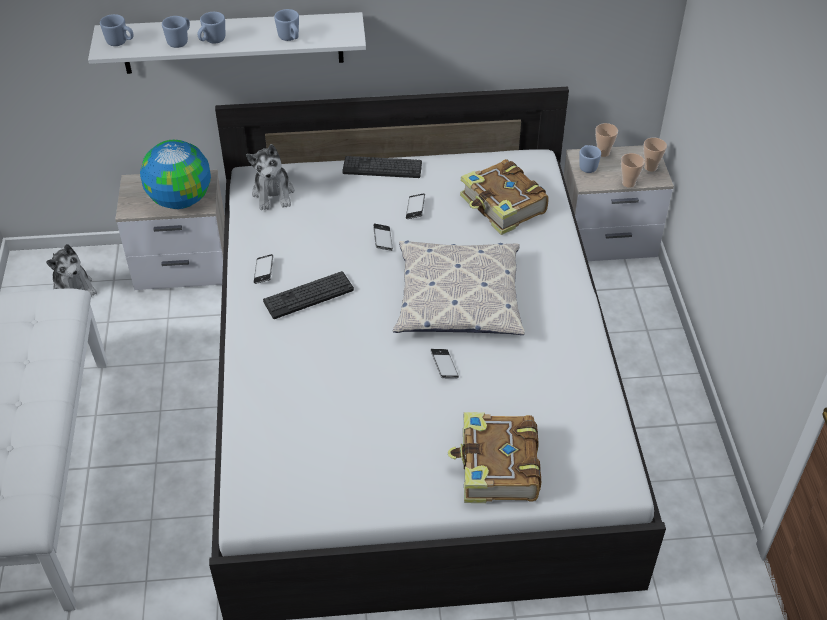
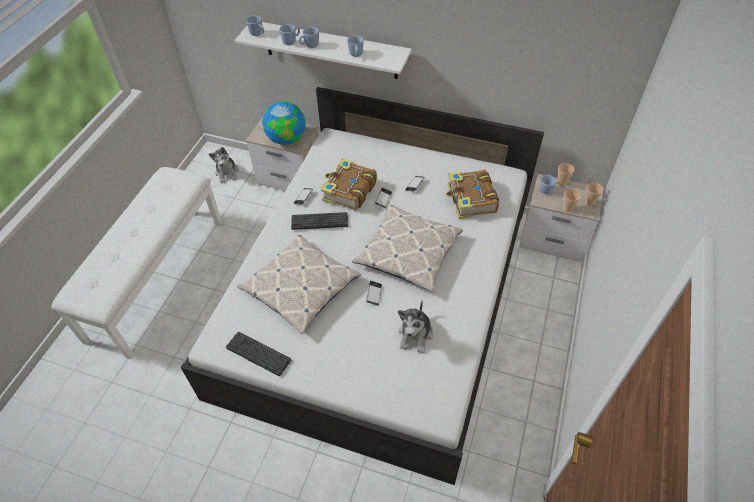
camera: 25 degrees right, 5 degrees up
plush toy [246,144,294,210] -> plush toy moved to [398,301,433,353]
keyboard [342,156,422,178] -> keyboard moved to [226,332,291,376]
book [448,412,541,503] -> book moved to [321,158,377,211]
none -> pillow [237,233,361,335]

